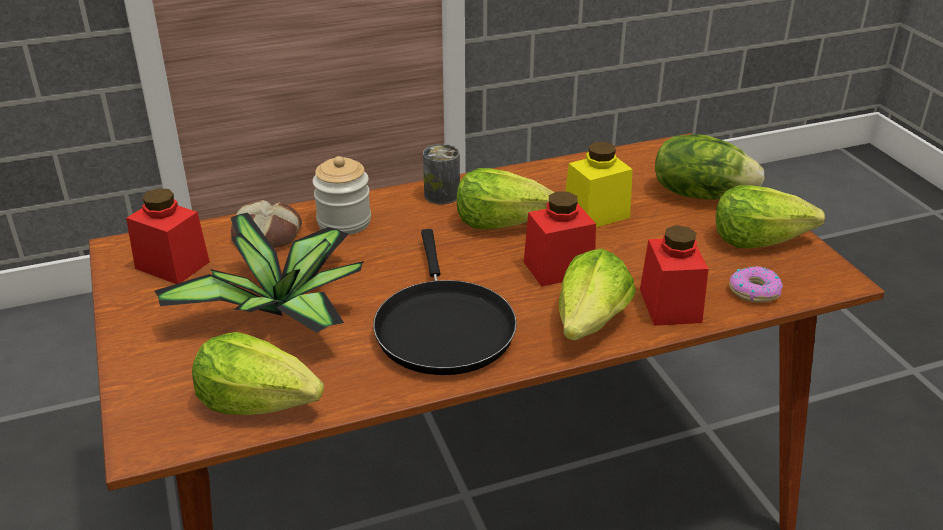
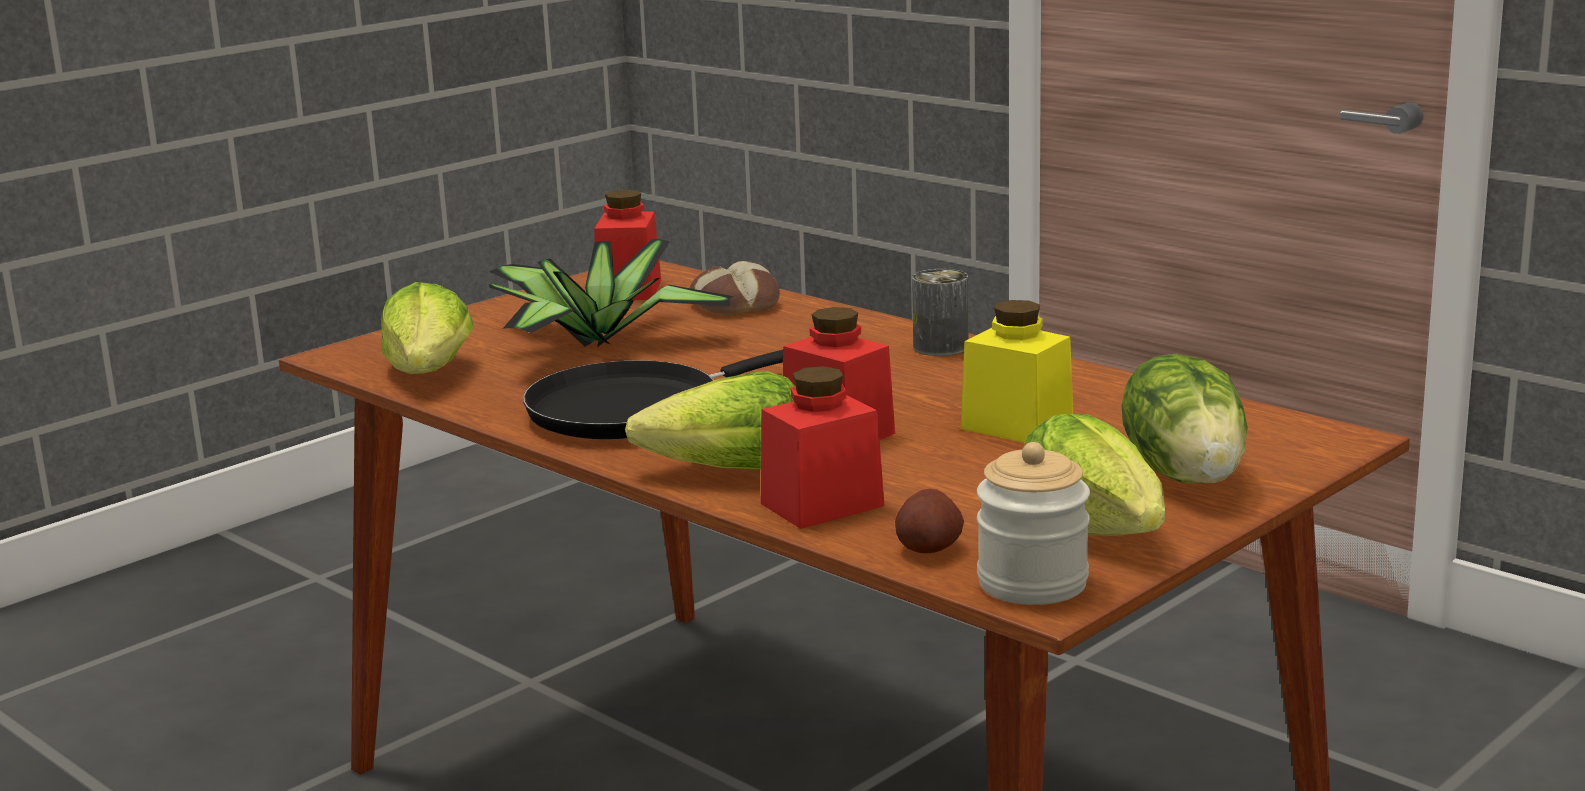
camera: 65 degrees right, 15 degrees down
jar [313,156,371,235] -> jar moved to [977,442,1090,605]
lettuce [457,168,555,229] -> none
donut [729,266,783,303] -> potato [895,489,964,553]

